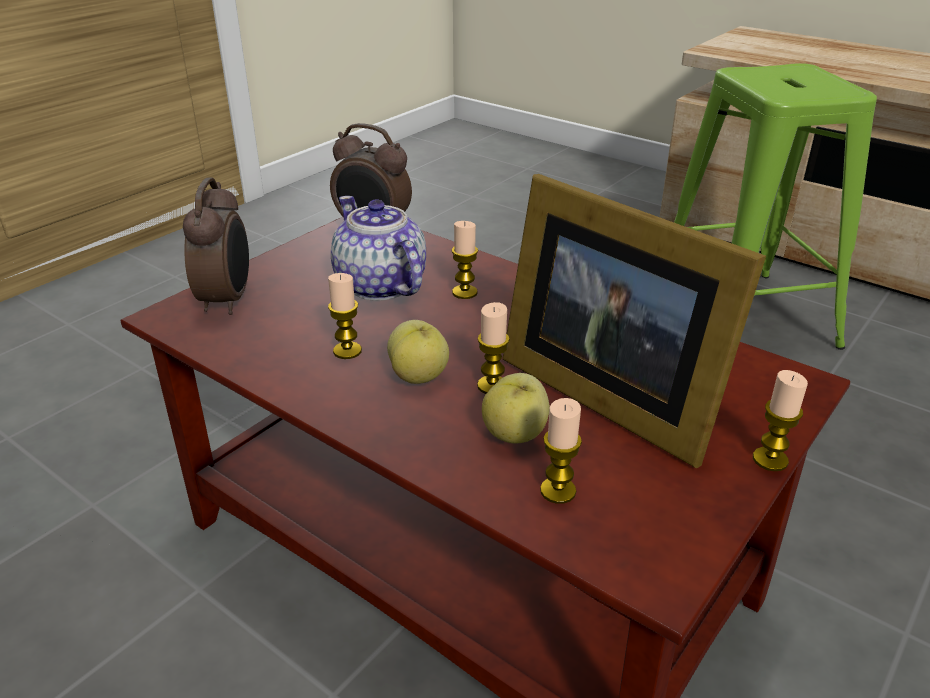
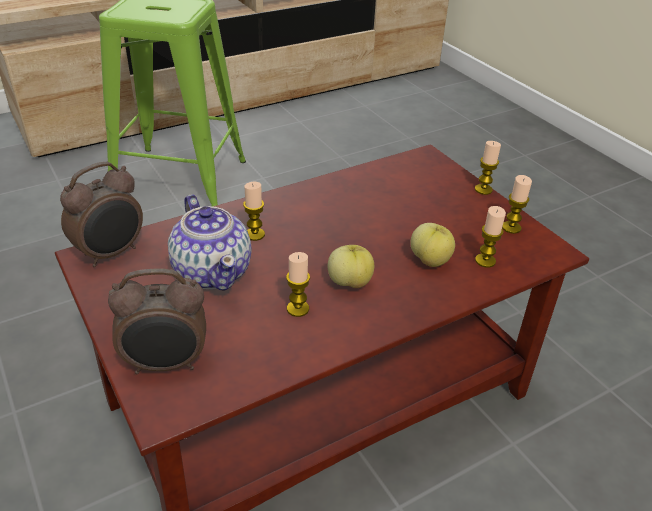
camera: 70 degrees left, 5 degrees up
alarm clock [183,178,249,315] -> alarm clock turned 150 degrees clockwise [108,268,206,374]
teapot [331,196,426,301] -> teapot turned 105 degrees counterclockwise [168,195,252,290]
candle [477,302,510,394] -> candle moved to [502,175,532,234]
picture frame [503,174,766,468] -> none

